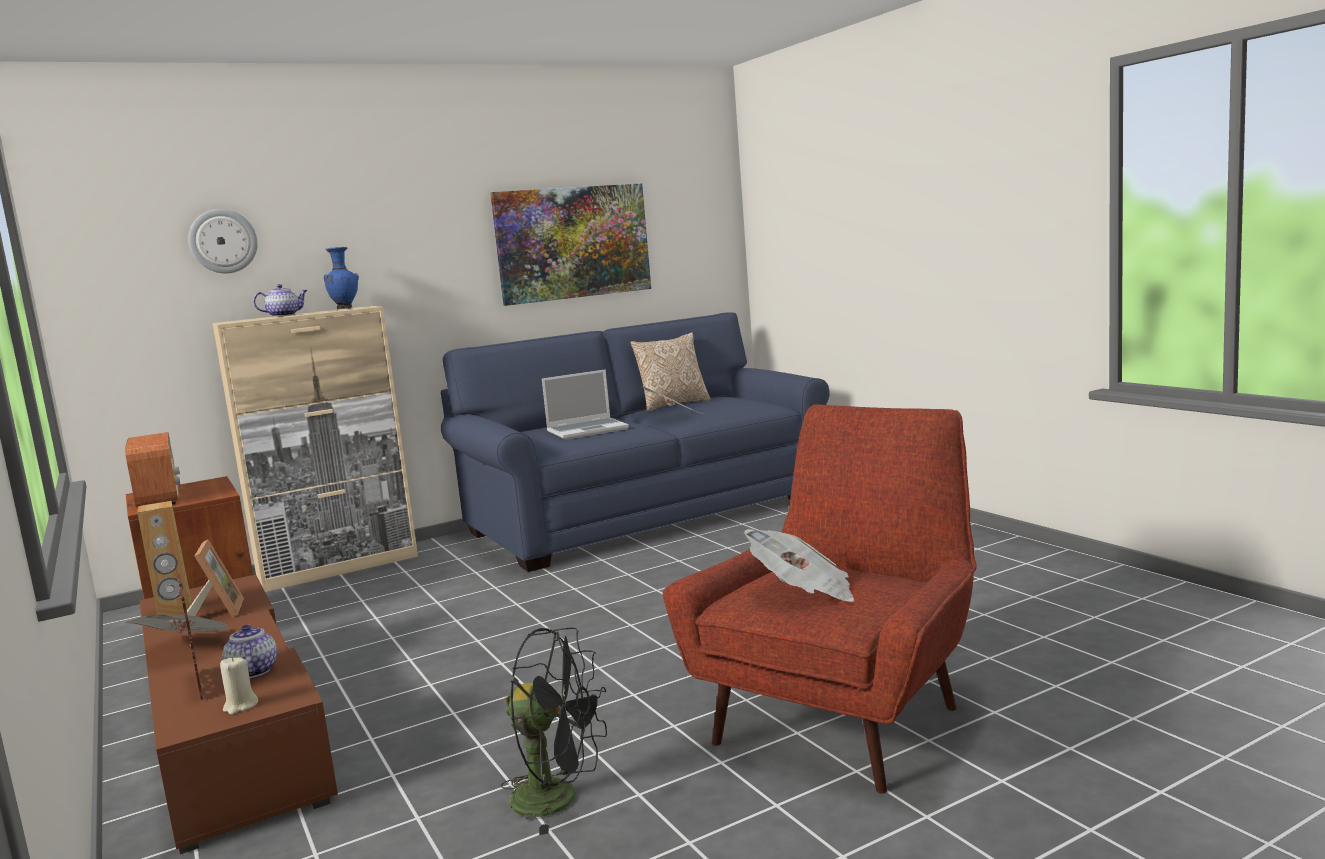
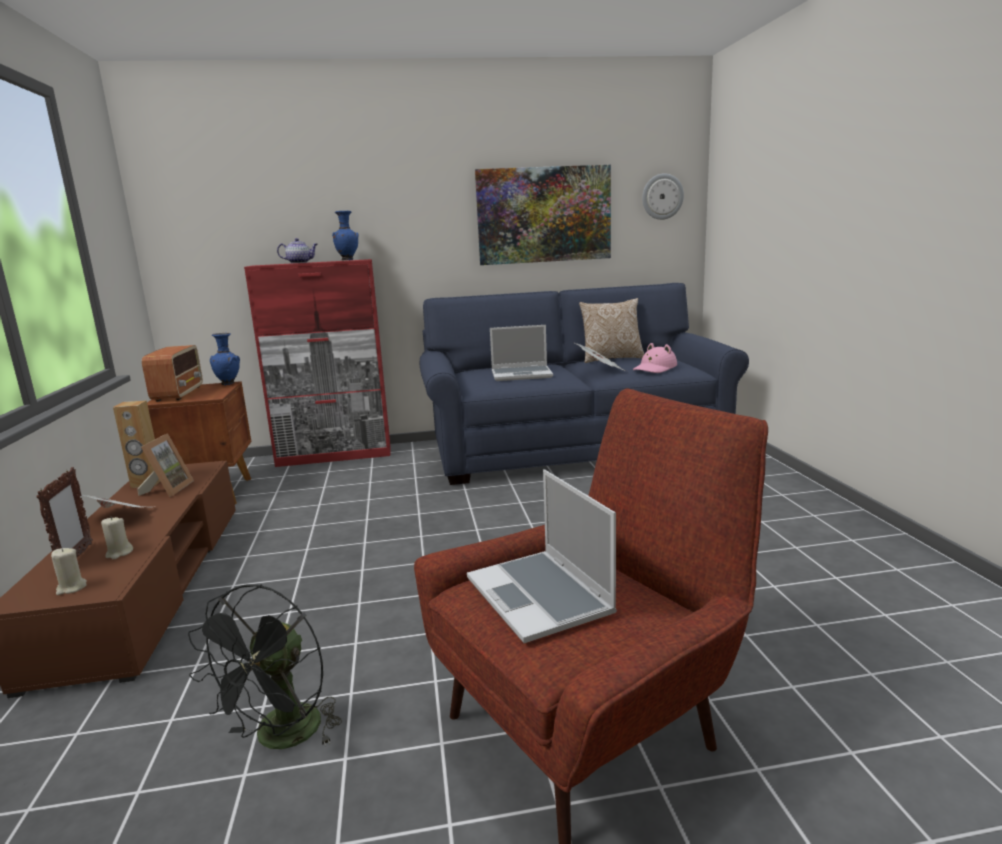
camera: 20 degrees right, 5 degrees up
wall clock [188,209,258,273] -> wall clock moved to [642,173,684,220]
beige cabinet [212,306,418,592] -> red cabinet [244,259,390,467]
teapot [222,624,277,678] -> beige candle [101,517,133,559]
black fan [501,627,607,835] -> black fan turned 75 degrees clockwise [188,584,342,749]
newspaper [744,529,854,602] -> laptop [467,470,617,643]
none -> blue vase [210,333,240,386]
none -> pink hat [633,343,677,373]

